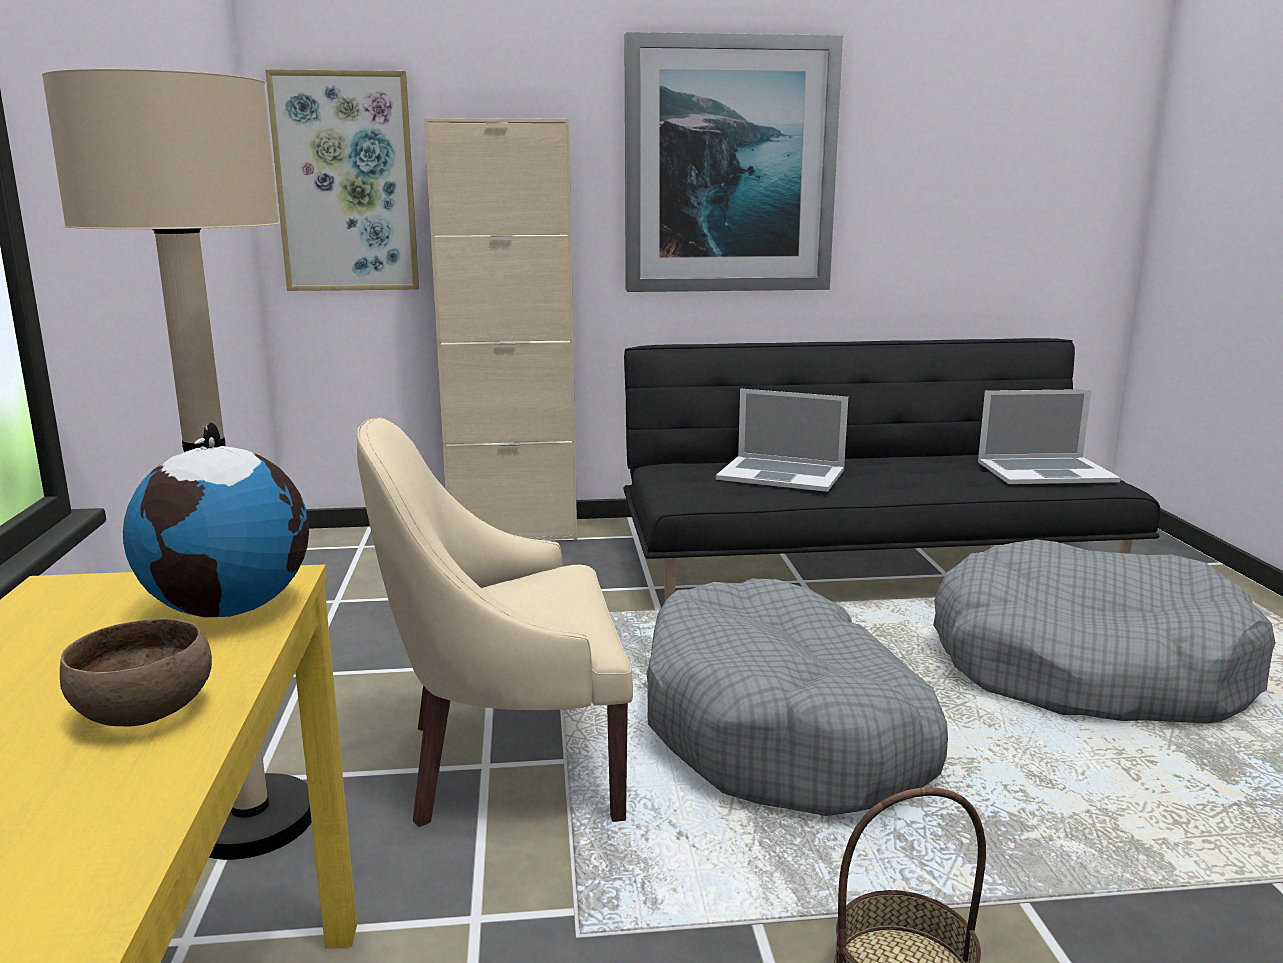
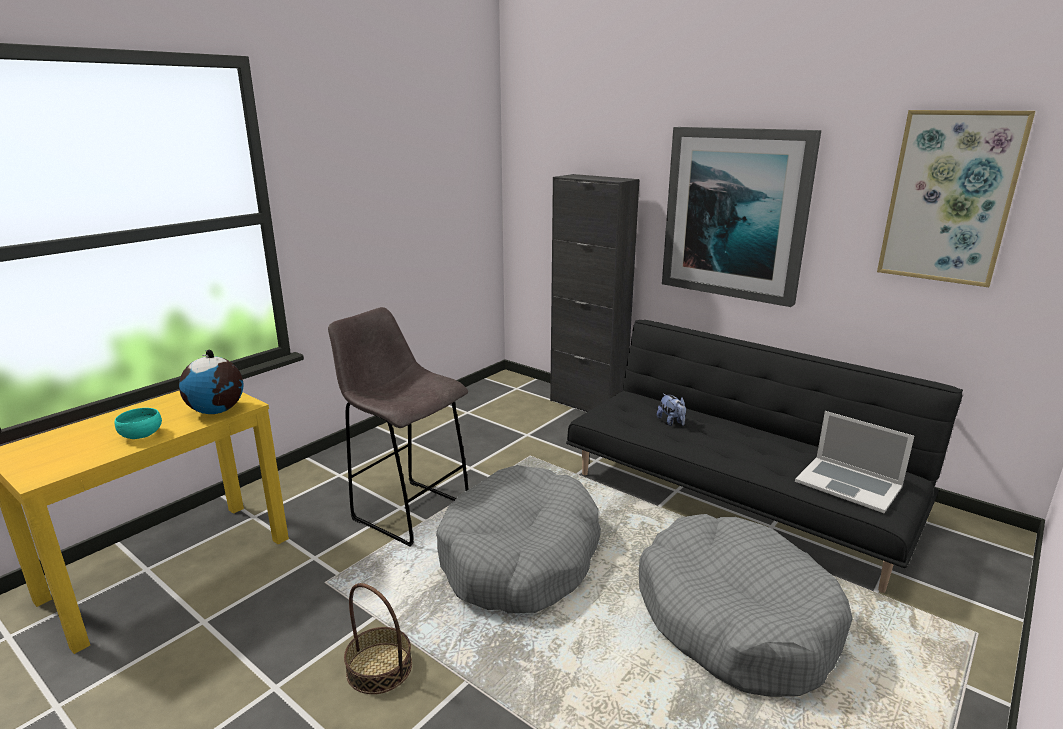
camera: 45 degrees right, 5 degrees up
beige floor lamp [42,69,311,860] -> none
brown bowl [60,618,212,726] -> turquoise bowl [115,408,162,439]
picture [265,69,419,291] -> picture moved to [877,110,1036,287]
beige armchair [357,417,633,827] -> grey stool [328,307,469,547]
beige cabinet [424,118,577,540] -> black cabinet [550,174,640,412]
laptop [716,388,848,492] -> plush toy [657,394,686,426]

